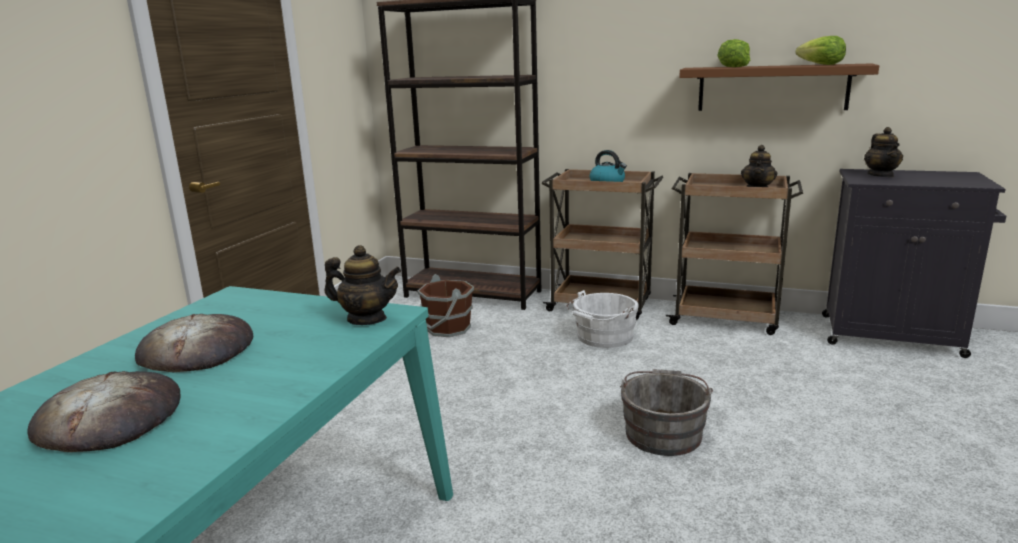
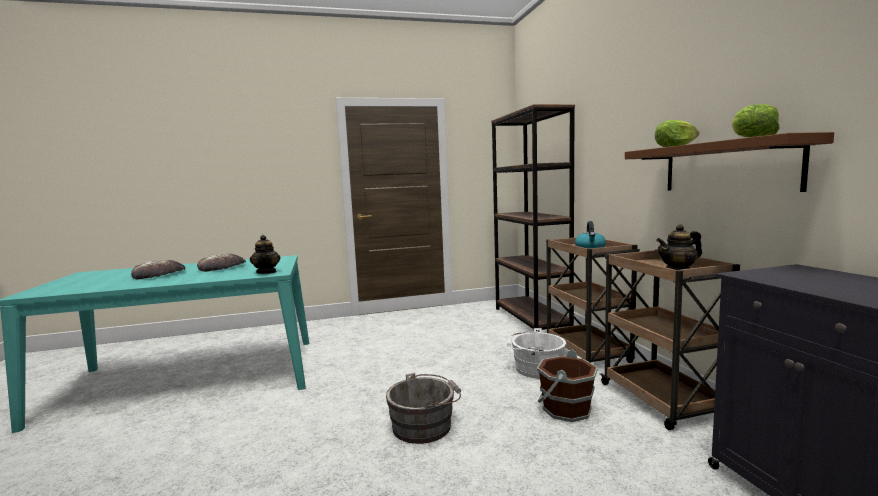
camera: 55 degrees right, 10 degrees down
brown bucket [417,274,474,337] -> brown bucket moved to [537,350,598,422]
teapot [864,127,903,177] -> none

